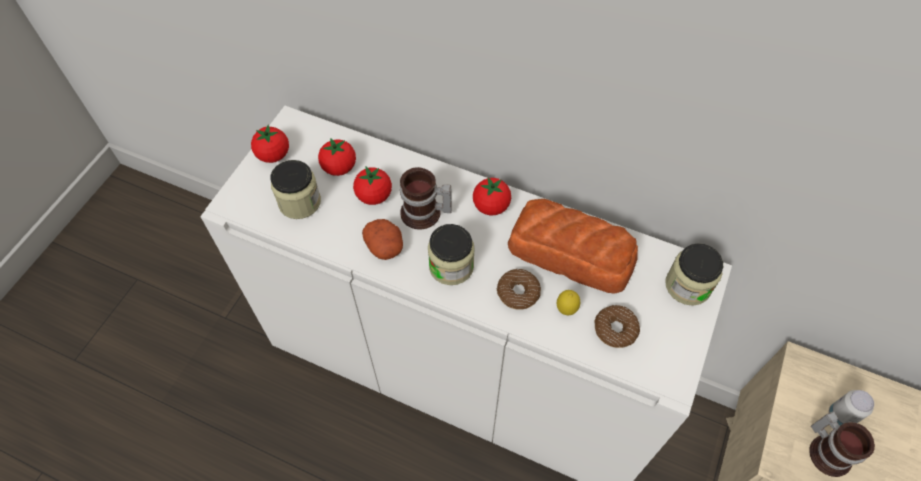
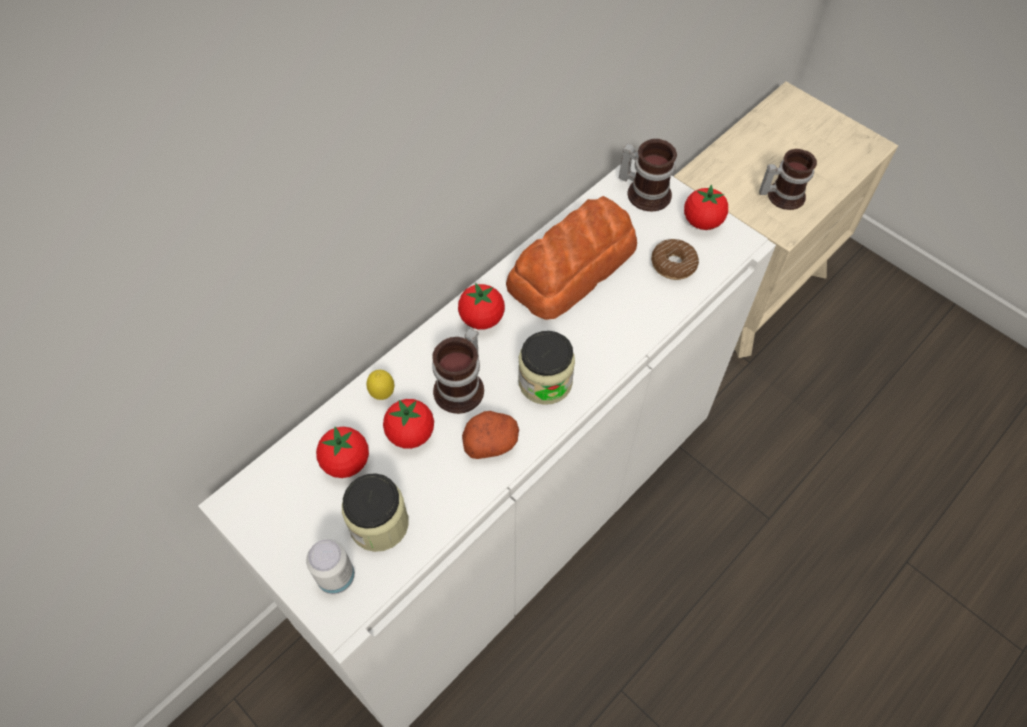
camera: 70 degrees left, 0 degrees up
tomato [251,125,289,163] -> tomato moved to [684,185,728,230]
donut [497,269,541,310] -> none
lemon [557,290,580,315] -> lemon moved to [367,370,394,400]
jar [666,243,723,305] -> mug [619,139,677,211]
can [829,390,874,426] -> can moved to [306,539,355,594]

